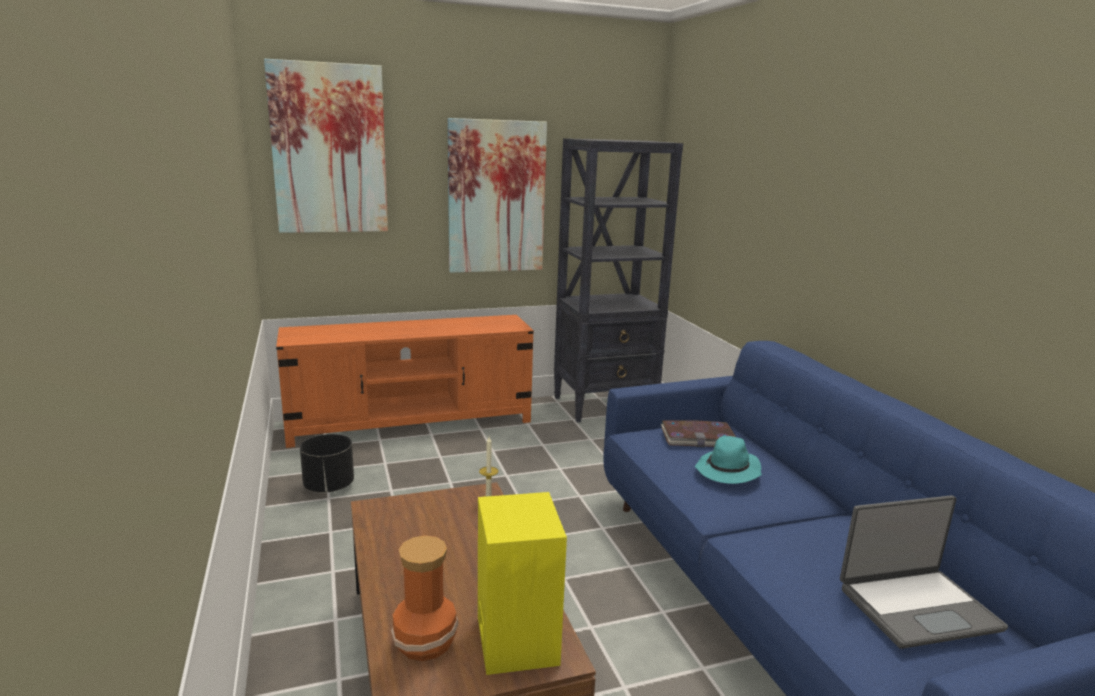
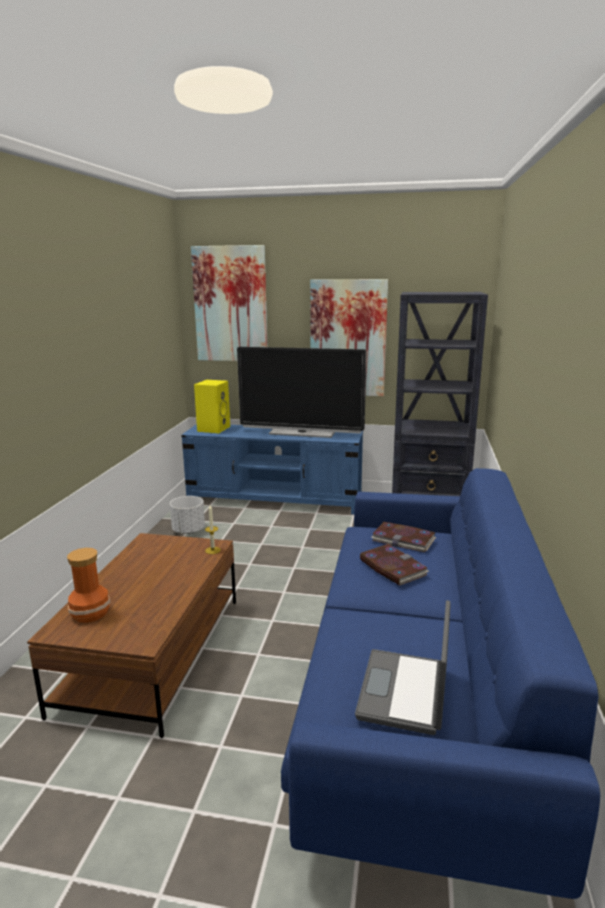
camera: 30 degrees right, 0 degrees up
orange tv stand [276,315,534,448] -> blue tv stand [181,424,363,515]
black planter [300,434,354,492] -> white planter [170,496,205,534]
yellow speaker [478,492,567,675] -> yellow speaker moved to [194,380,230,433]
turquoise hat [695,436,762,484] -> book [360,544,429,585]
laptop [840,495,1008,649] -> laptop turned 90 degrees clockwise [355,600,451,735]
none -> television [237,347,367,438]

